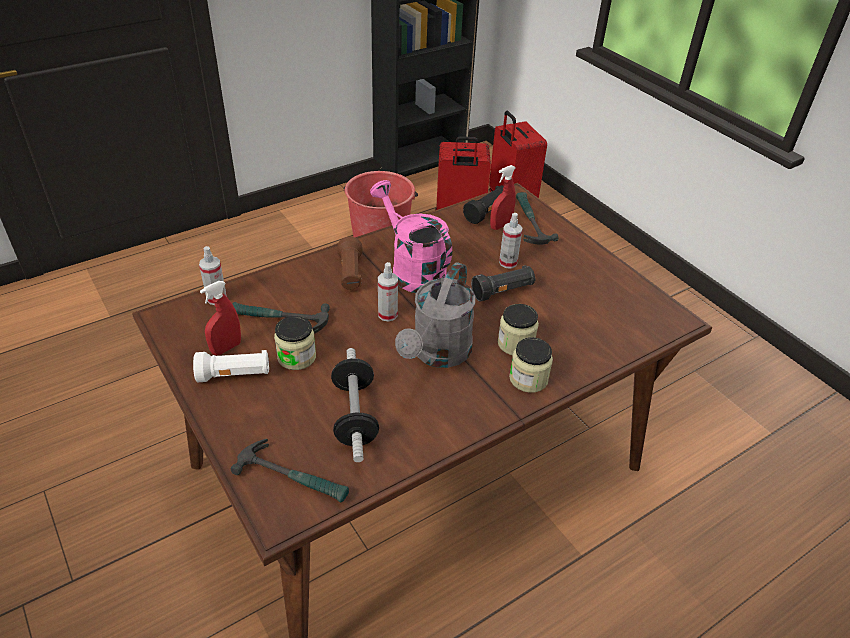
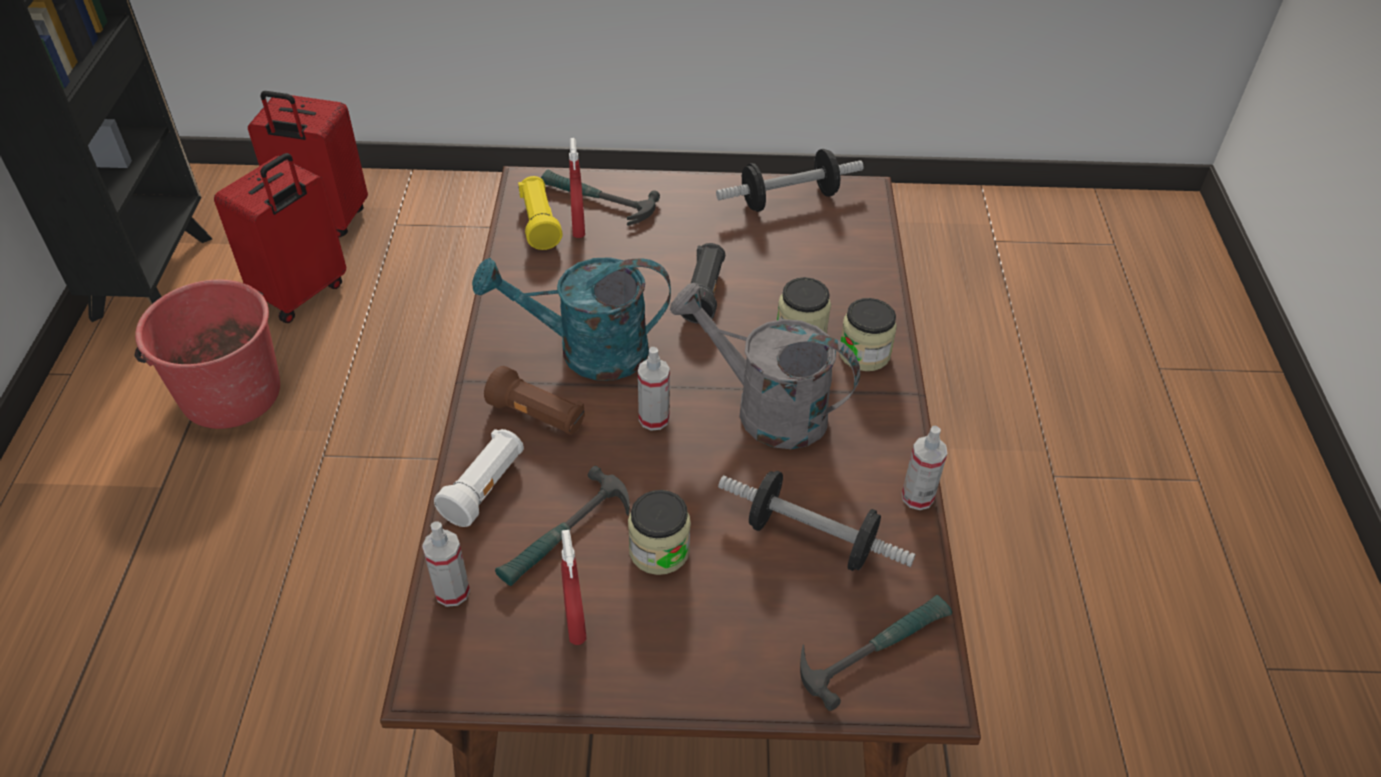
camera: 55 degrees left, 5 degrees up
white flashlight [193,350,269,382] -> white flashlight moved to [434,429,524,527]
pink watering can [370,180,452,293] -> turquoise watering can [472,257,671,380]
grey watering can [395,262,475,368] -> grey watering can turned 150 degrees clockwise [670,283,860,449]
black flashlight [463,185,504,224] -> yellow flashlight [518,176,562,250]
spray bottle [499,213,523,268] -> spray bottle moved to [902,426,947,510]
none -> dumbbell [716,149,864,212]

